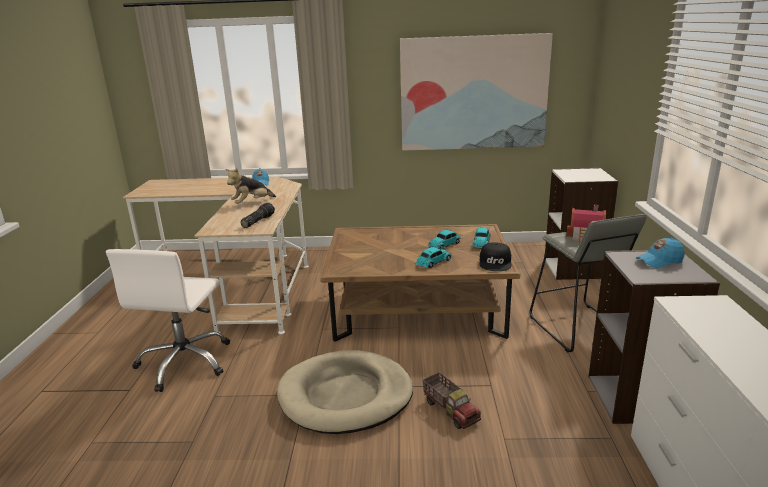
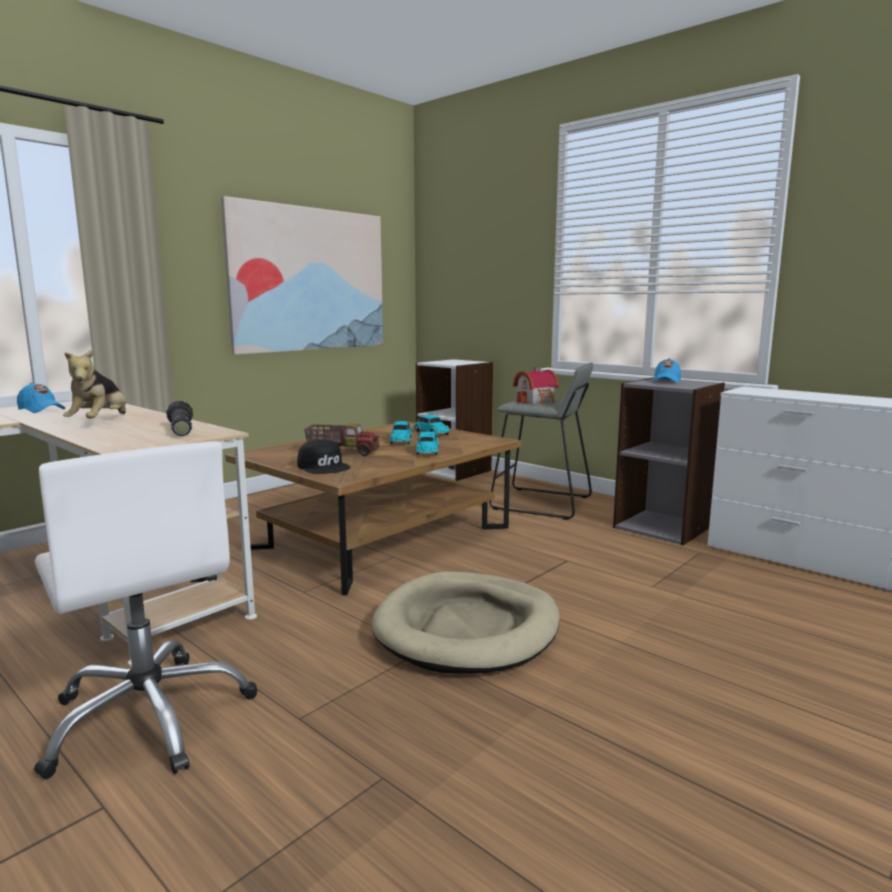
camera: 50 degrees left, 10 degrees down
toy truck [422,372,481,429] -> toy truck moved to [304,423,380,456]
black cap [480,243,512,271] -> black cap moved to [297,440,350,474]

